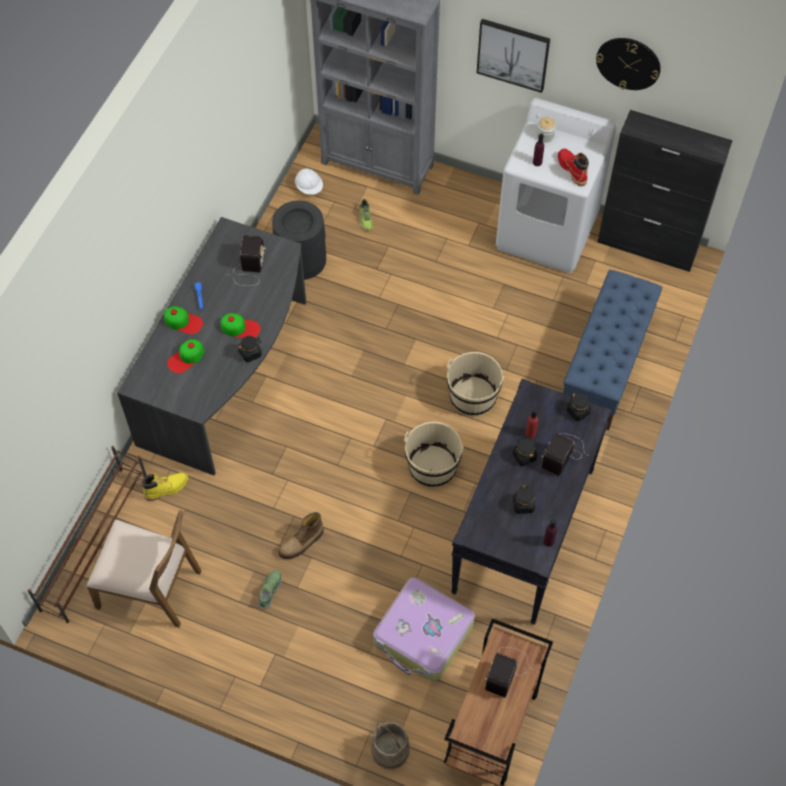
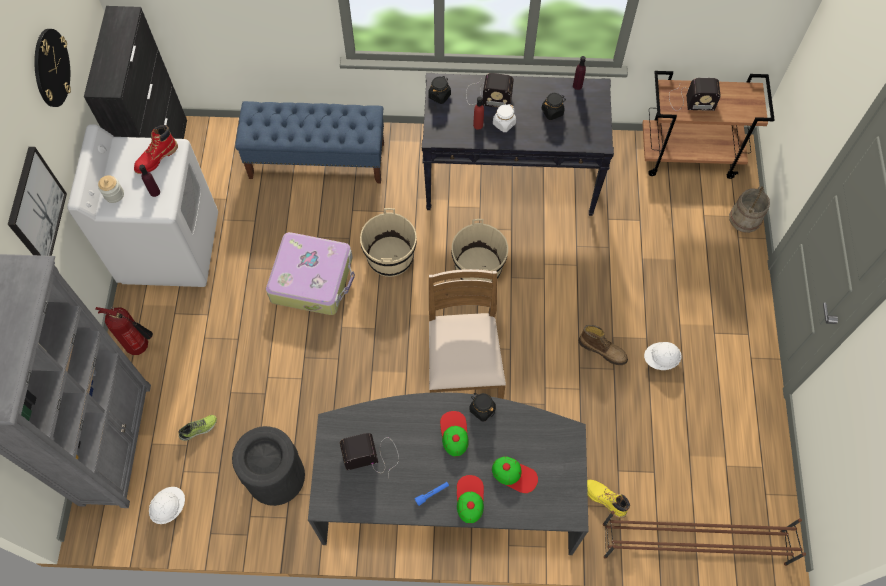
camera: 110 degrees left, 5 degrees up
brown chair [87,510,202,628] -> brown chair moved to [429,269,506,399]
shoe [258,570,282,608] -> white hard hat [644,342,682,370]
suitcase [373,578,475,681] -> suitcase moved to [266,232,355,315]
black jar [513,437,537,466] -> white jar [493,104,516,132]
none -> fire extinguisher [95,307,153,355]

